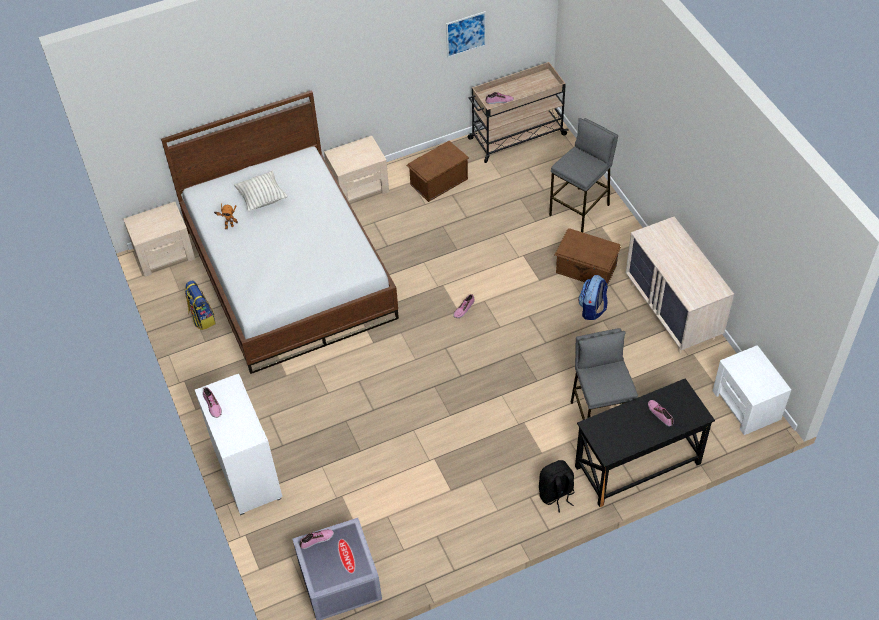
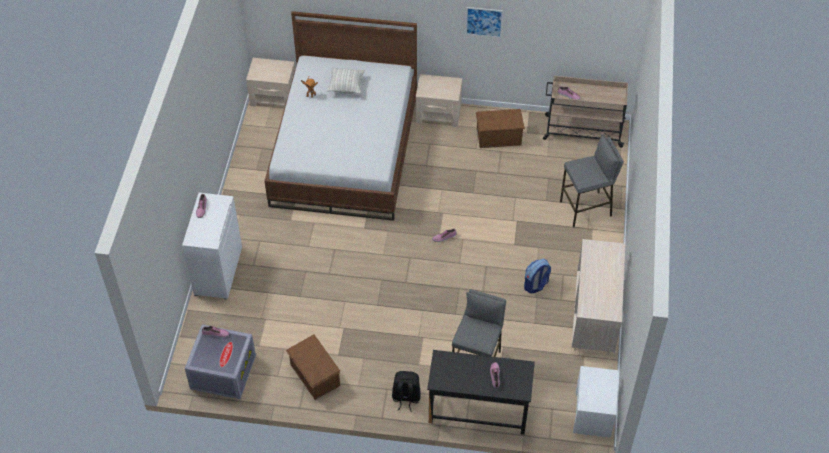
camera: 30 degrees right, 0 degrees up
backpack [185,281,216,330] -> none
picture [446,11,486,58] -> picture moved to [466,7,503,38]
brown storage box [555,228,621,287] -> brown storage box moved to [286,334,340,400]

